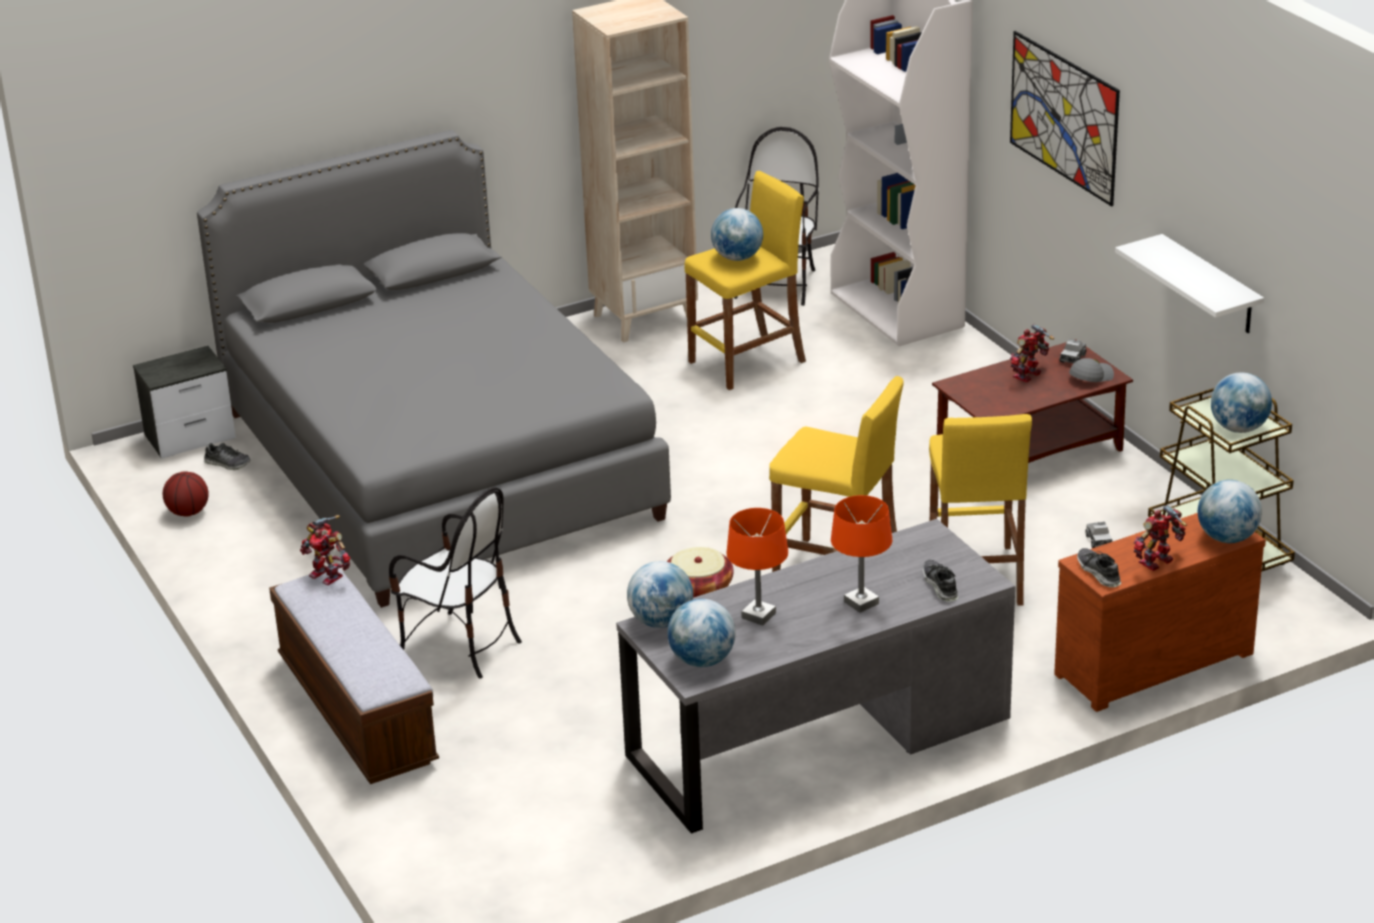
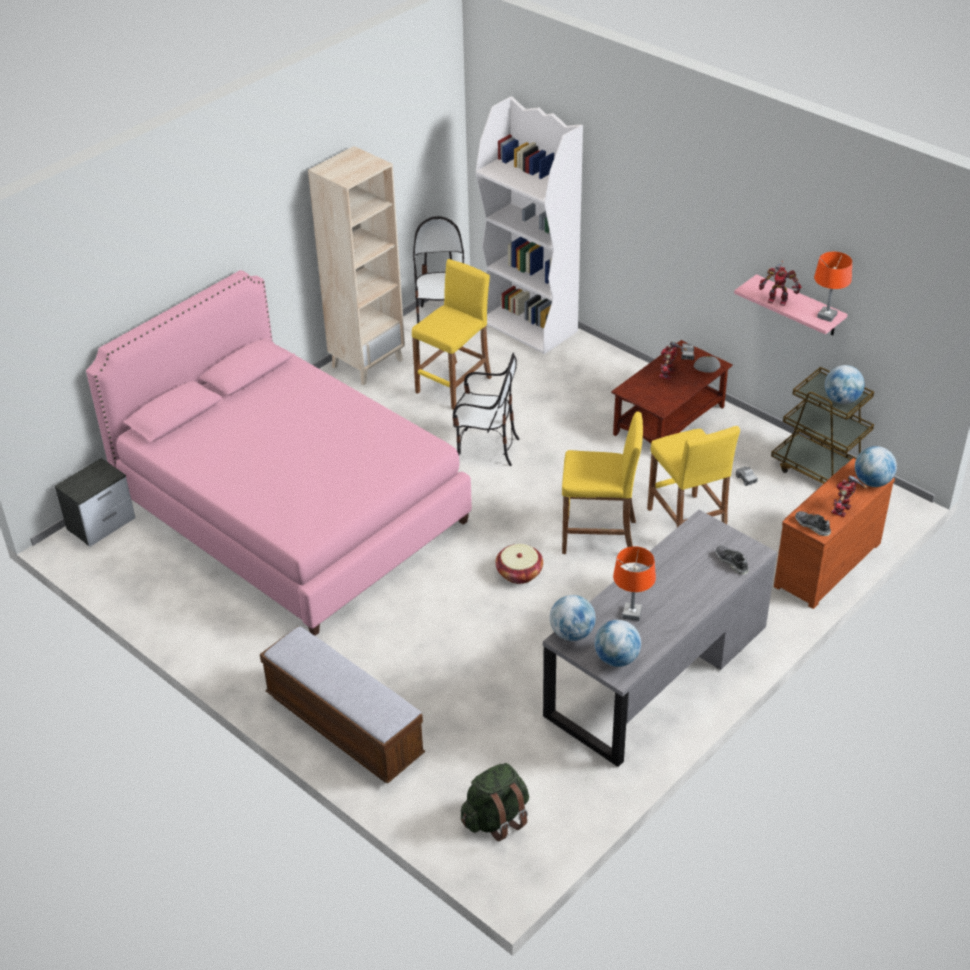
camera: 20 degrees left, 10 degrees up
basketball [163,471,209,517] -> none
grey bed [197,130,671,608] -> pink bed [86,270,472,636]
shoe [204,443,251,470] -> none
toy robot [300,515,351,585] -> toy robot moved to [759,261,801,306]
chair [389,487,522,679] -> chair moved to [453,353,519,466]
globe [711,208,763,261] -> none
orange table lamp [831,495,892,613] -> orange table lamp moved to [814,252,852,322]
picture [1010,31,1120,207] -> none
white shelf [1115,234,1264,333] -> pink shelf [734,274,848,335]
none -> green backpack [461,763,529,841]

